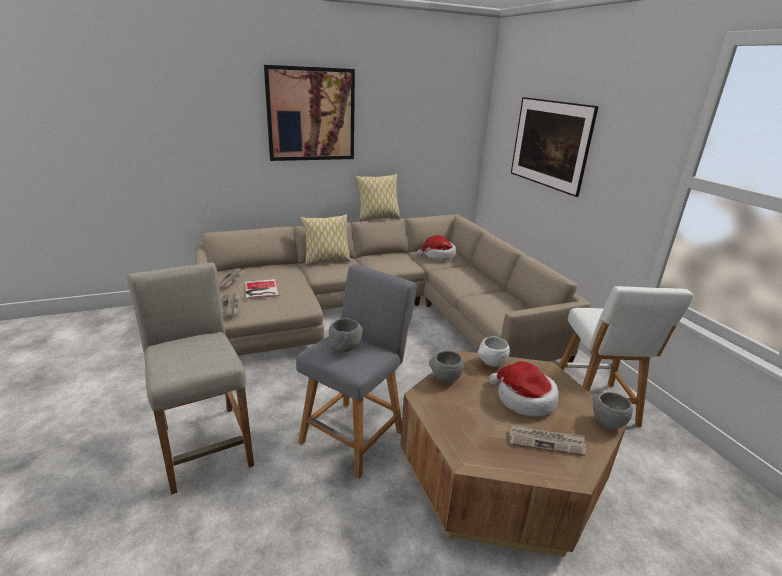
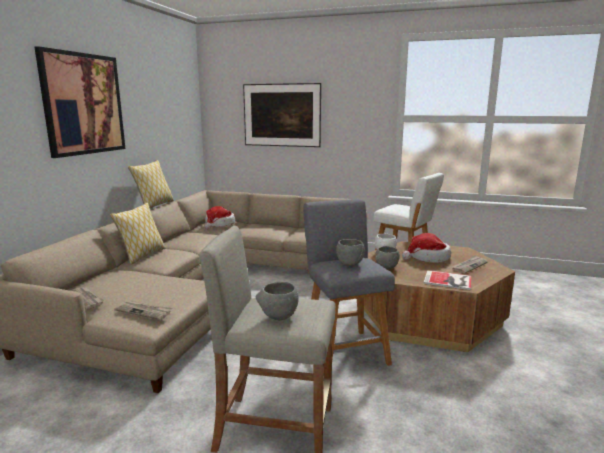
camera: 50 degrees left, 10 degrees down
book [245,279,279,299] -> book moved to [423,270,471,290]
grey bowl [593,392,633,429] -> grey bowl moved to [256,282,299,320]

